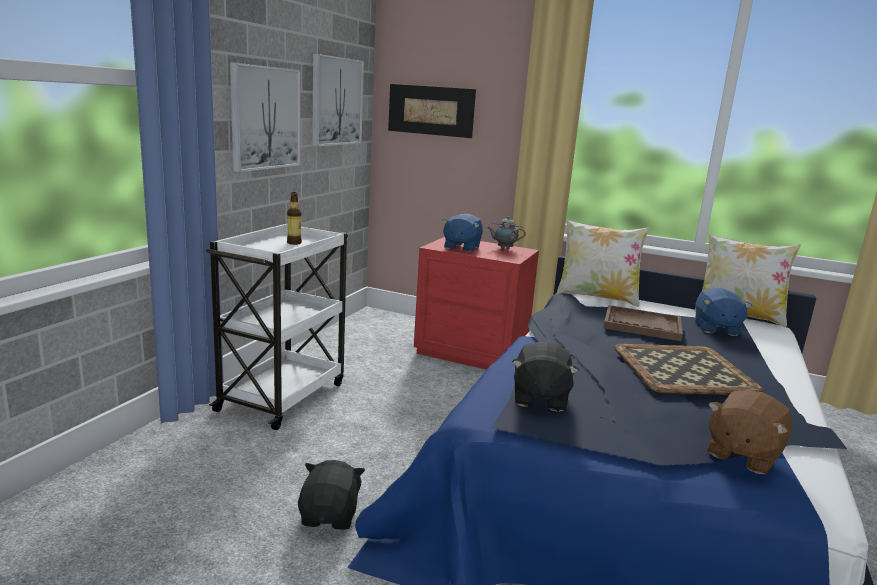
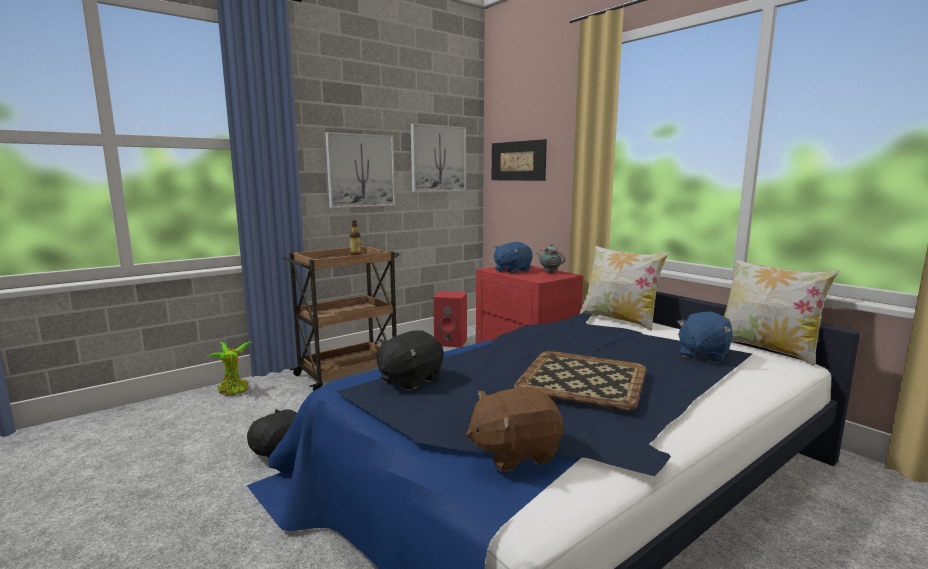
camera: 30 degrees right, 5 degrees down
white cart [206,223,348,430] -> brown cart [282,246,400,391]
brown tray [603,305,683,341] -> none
none -> potted plant [208,341,252,395]
none -> red speaker [433,291,467,348]

